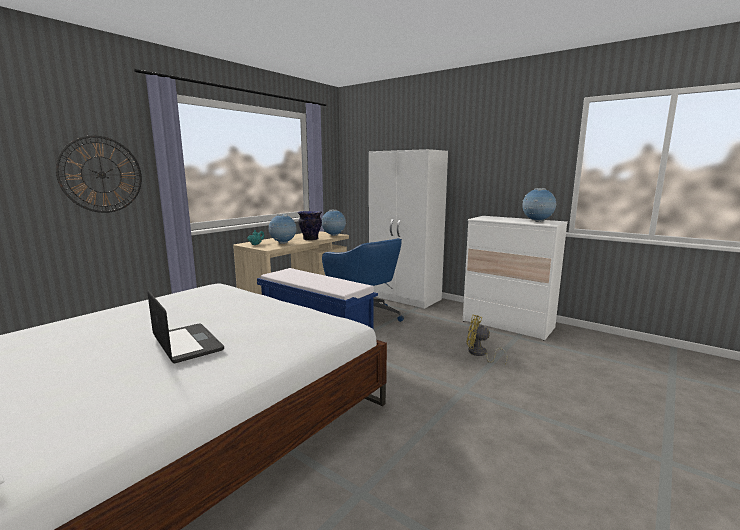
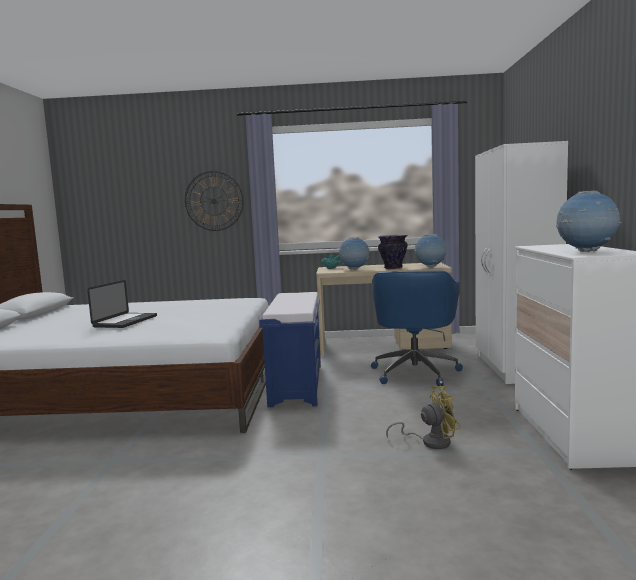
camera: 55 degrees right, 5 degrees down
yellow fan [467,315,507,364] -> yellow fan turned 90 degrees clockwise [386,386,461,449]

